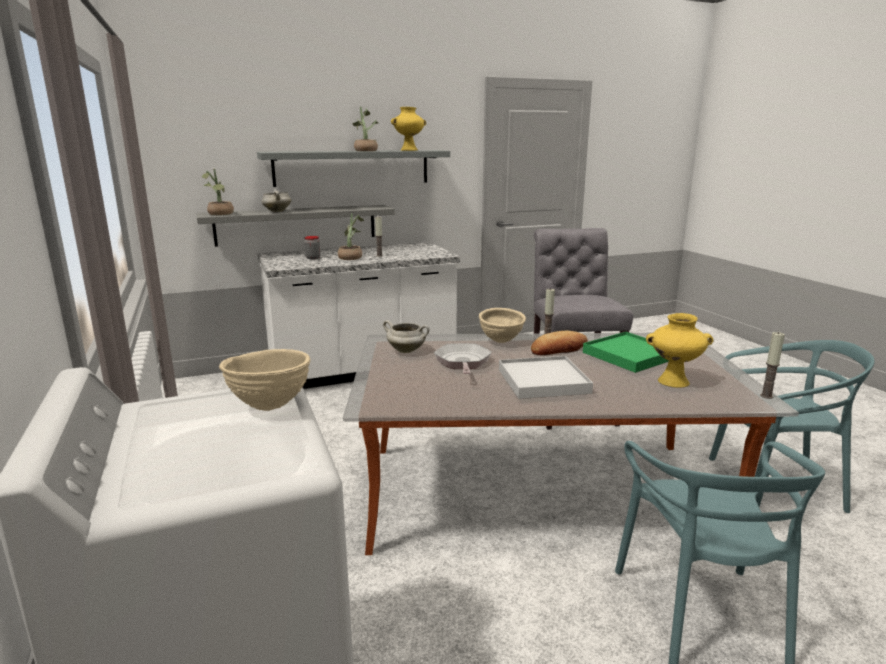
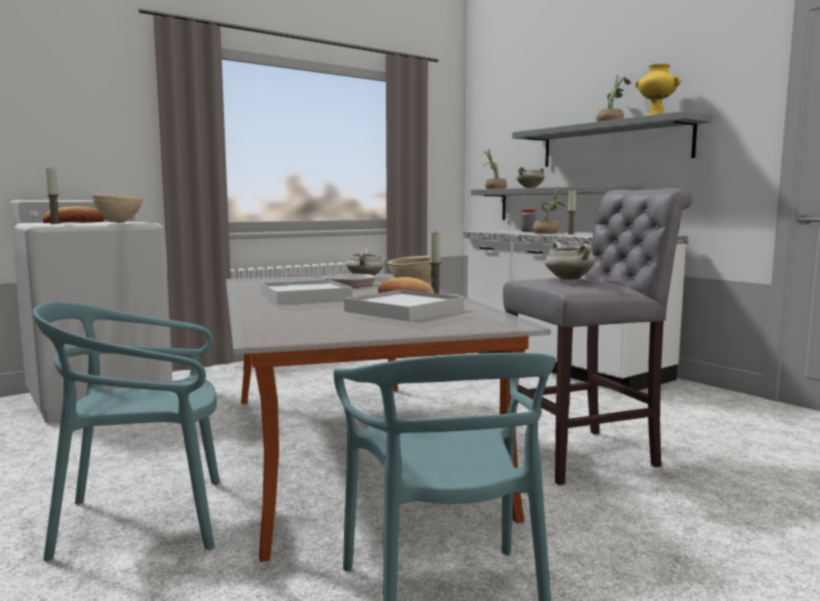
camera: 75 degrees right, 10 degrees down
green tray [583,332,669,373] -> white tray [344,290,464,321]
yellow vase [646,313,713,388] -> none
candle [760,332,785,399] -> candle moved to [46,167,61,224]
none -> bread [43,206,106,223]
none -> white cooking pot [545,242,595,280]

